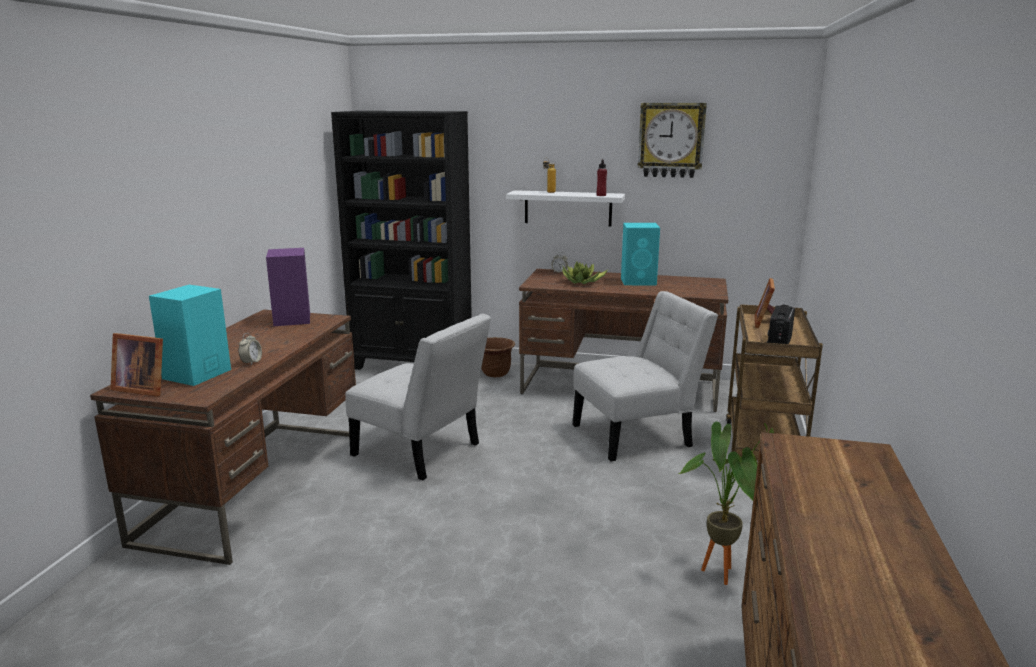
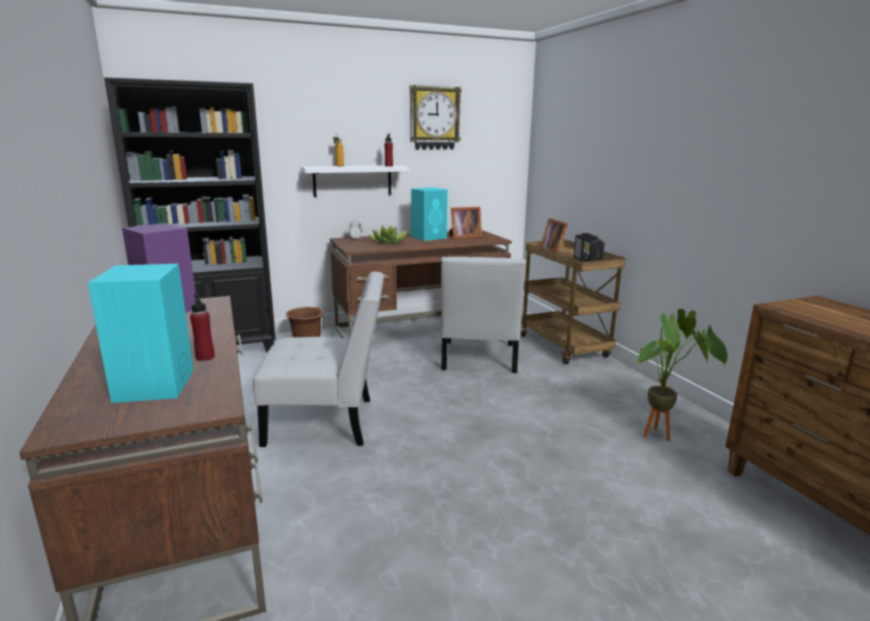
camera: 35 degrees left, 0 degrees up
picture frame [110,333,163,397] -> picture frame moved to [450,207,482,239]
alarm clock [239,333,262,366] -> red bottle [190,294,215,361]
white chair [573,291,718,461] -> white chair turned 150 degrees clockwise [441,257,526,373]

